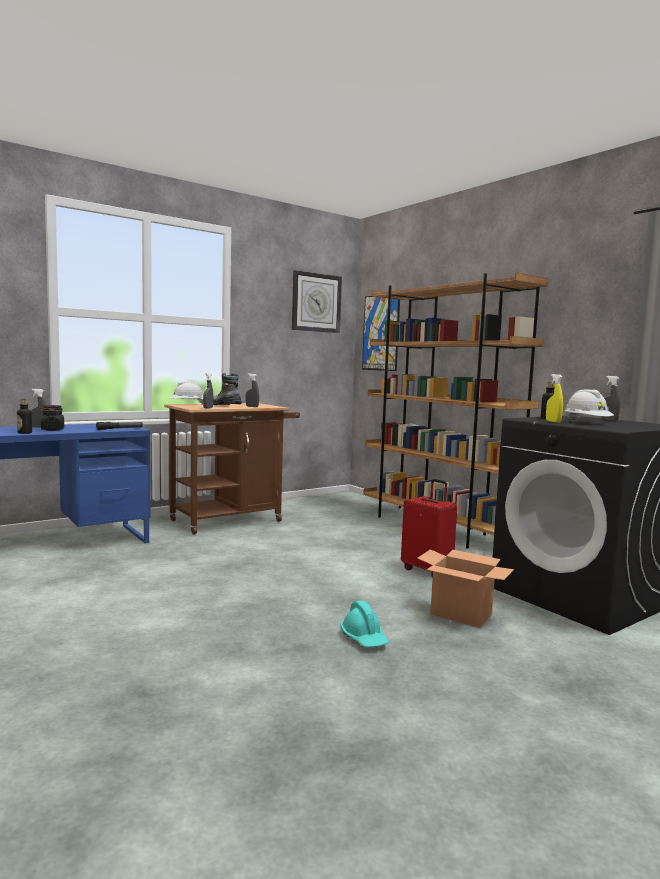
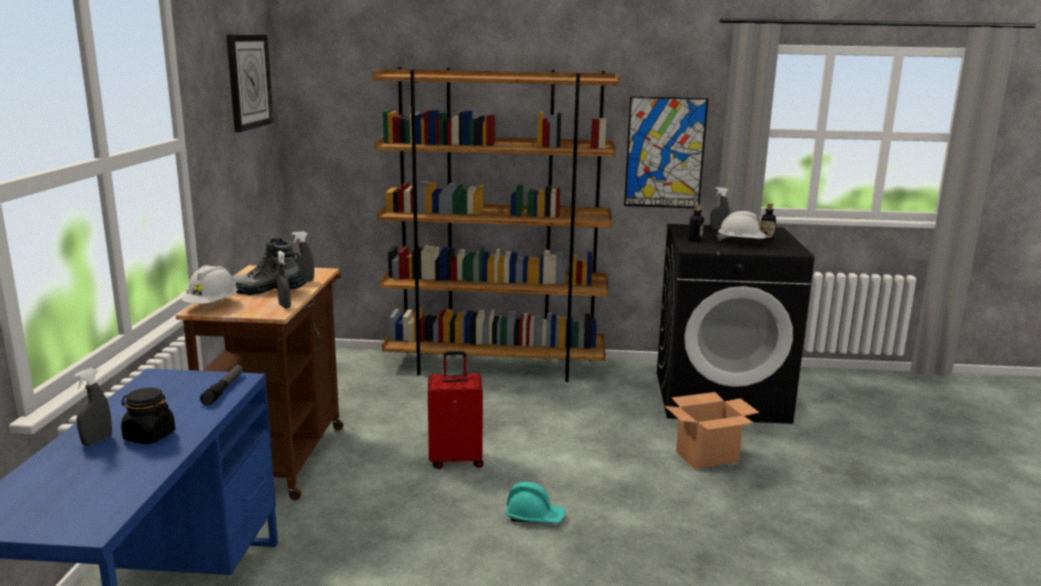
camera: 50 degrees left, 10 degrees up
bottle [17,399,32,434] -> bottle moved to [760,203,776,241]
turquoise hard hat [340,601,389,647] -> turquoise hard hat moved to [505,482,565,523]
picture [362,296,400,371] -> picture moved to [624,96,708,208]
red suitcase [401,479,457,578] -> red suitcase moved to [428,351,483,469]
yellow spray bottle [546,374,563,423] -> none

